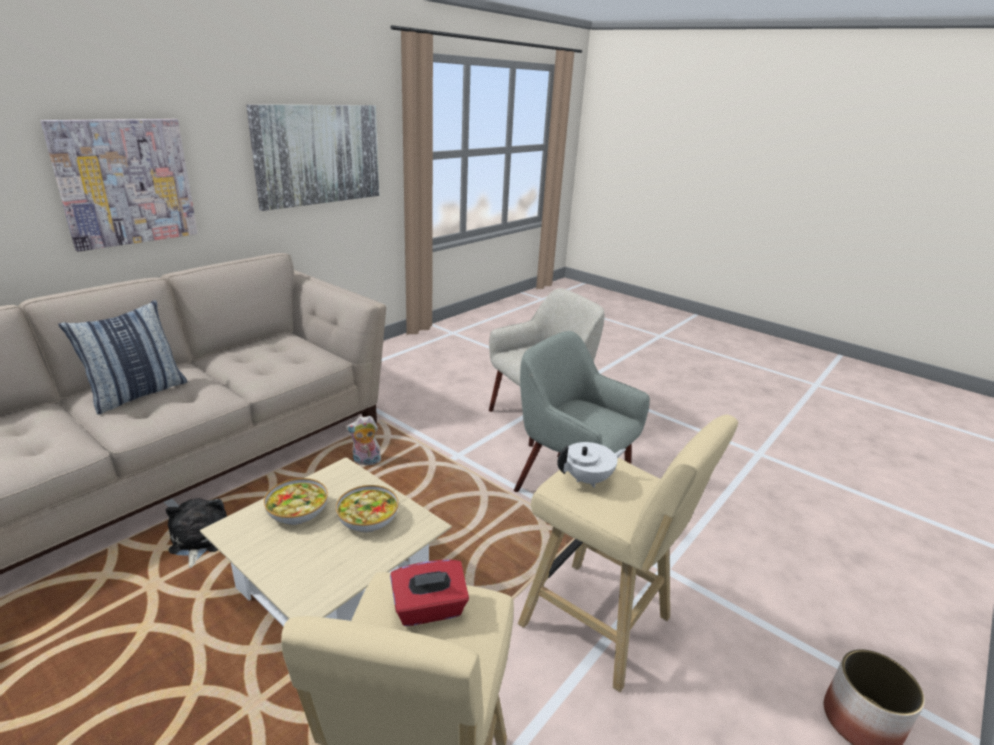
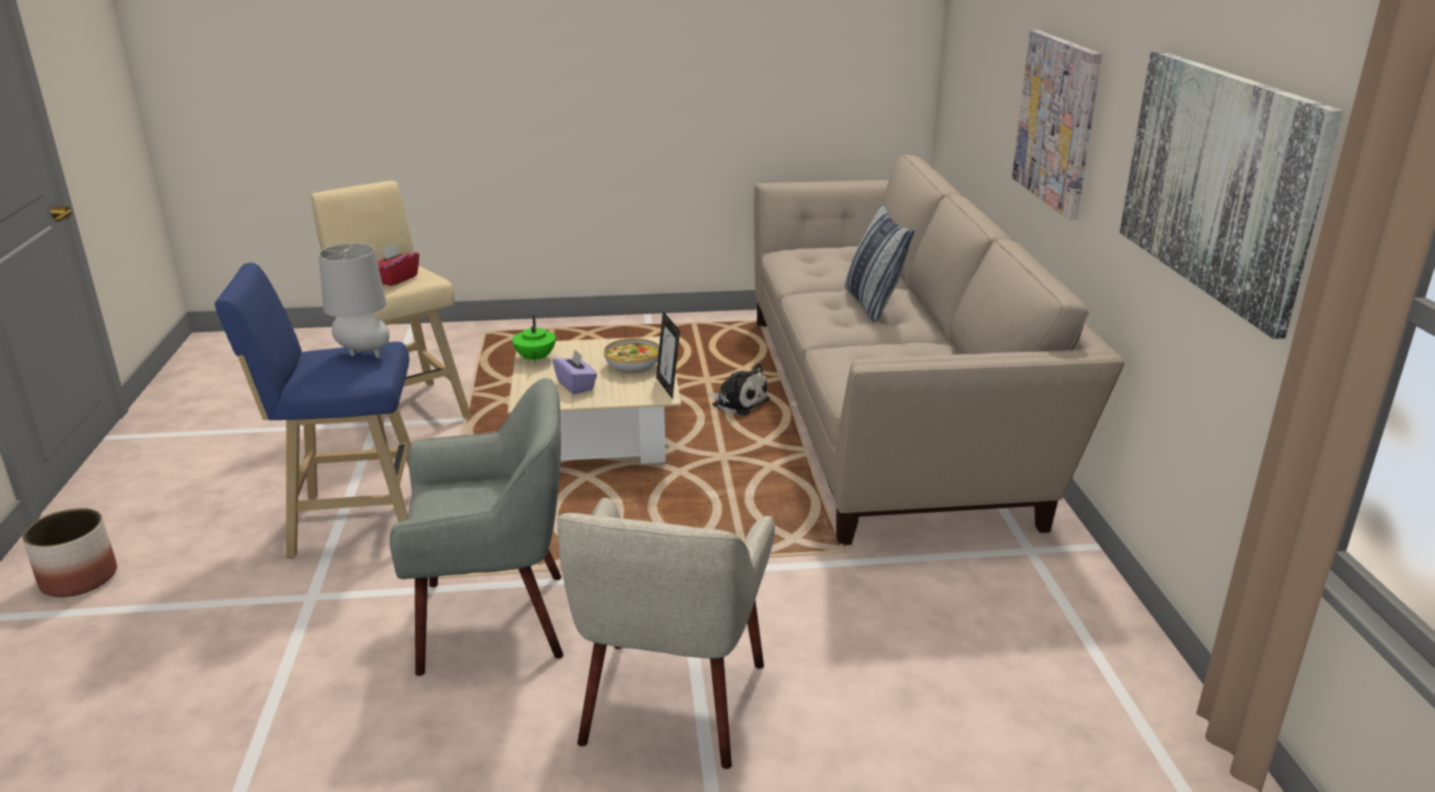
camera: 135 degrees right, 0 degrees up
bowl [336,485,399,533] -> purple tissue box [553,350,597,394]
plush toy [346,416,381,465] -> none
beige stool [518,415,738,692] -> blue stool [215,263,411,558]
white teapot [557,442,626,488] -> grey table lamp [318,243,390,358]
none -> green teapot [512,315,556,363]
none -> picture frame [656,312,680,399]

